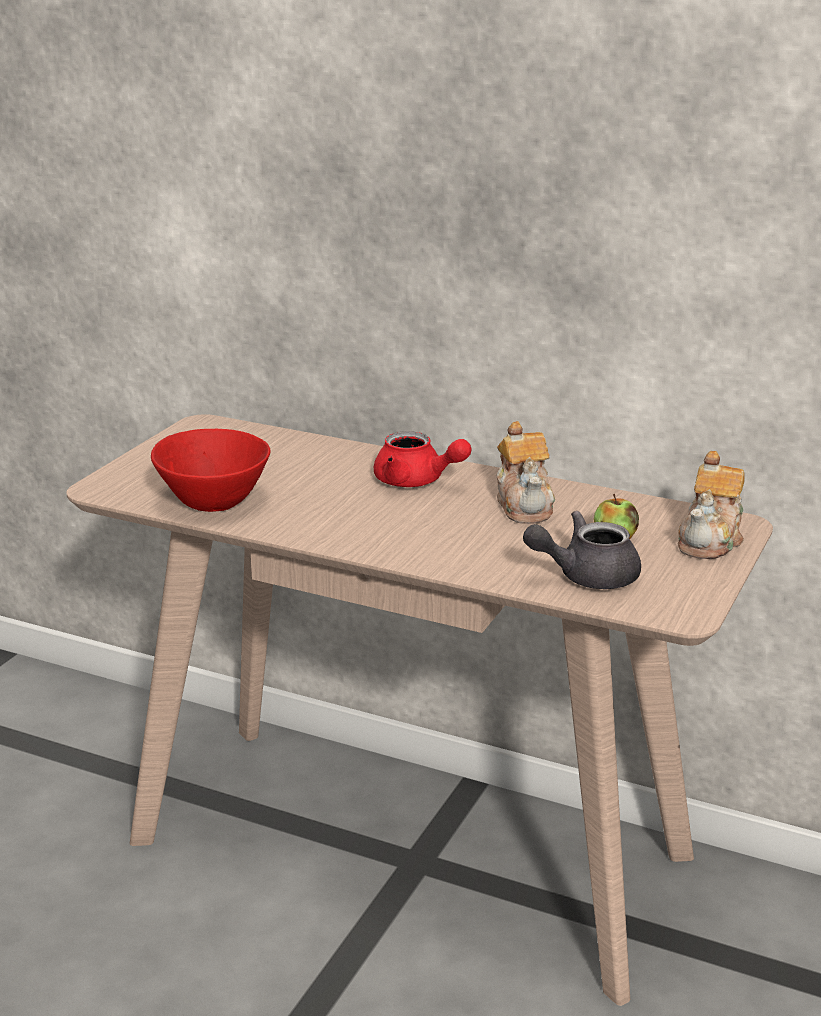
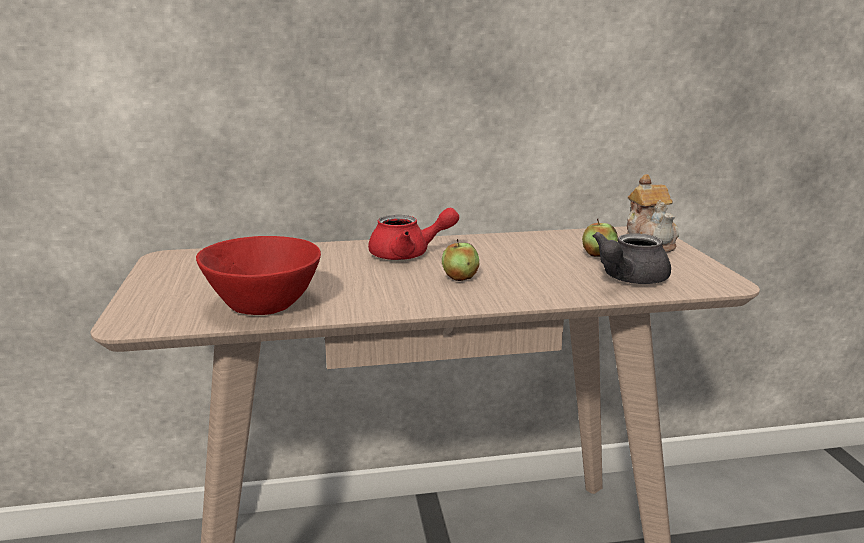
camera: 35 degrees left, 5 degrees down
teapot [497,421,555,524] -> none
none -> apple [442,239,479,281]

